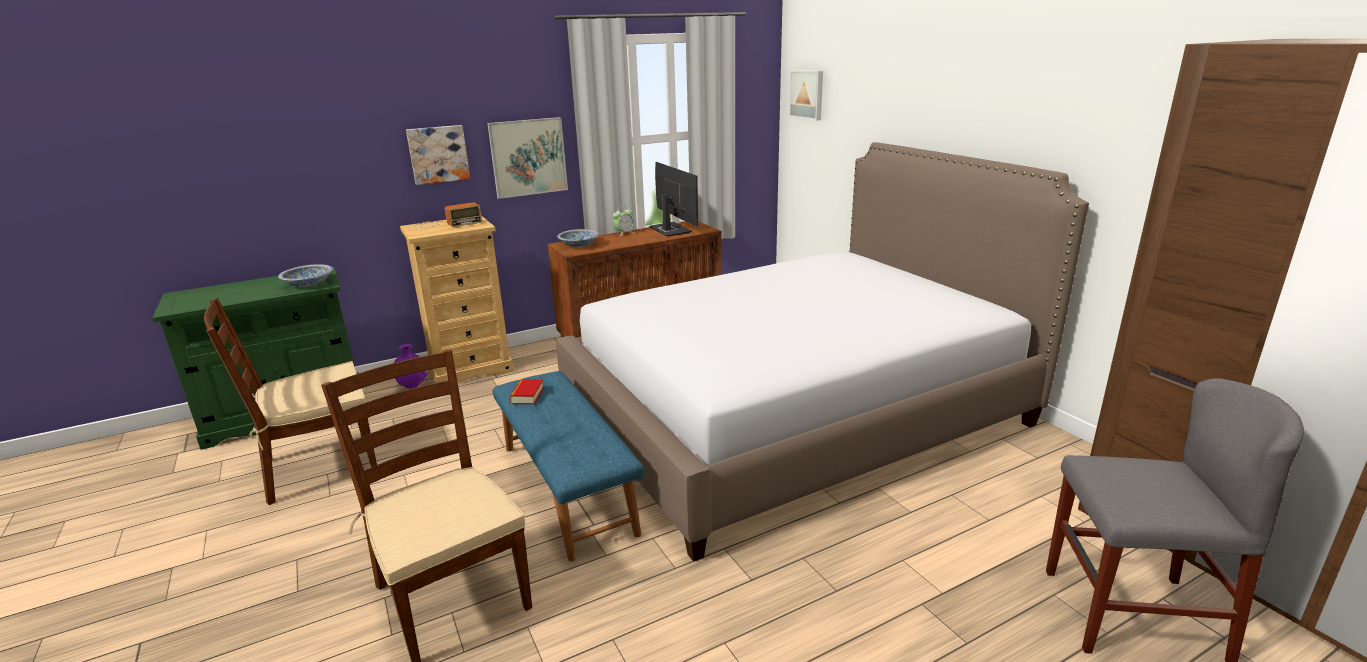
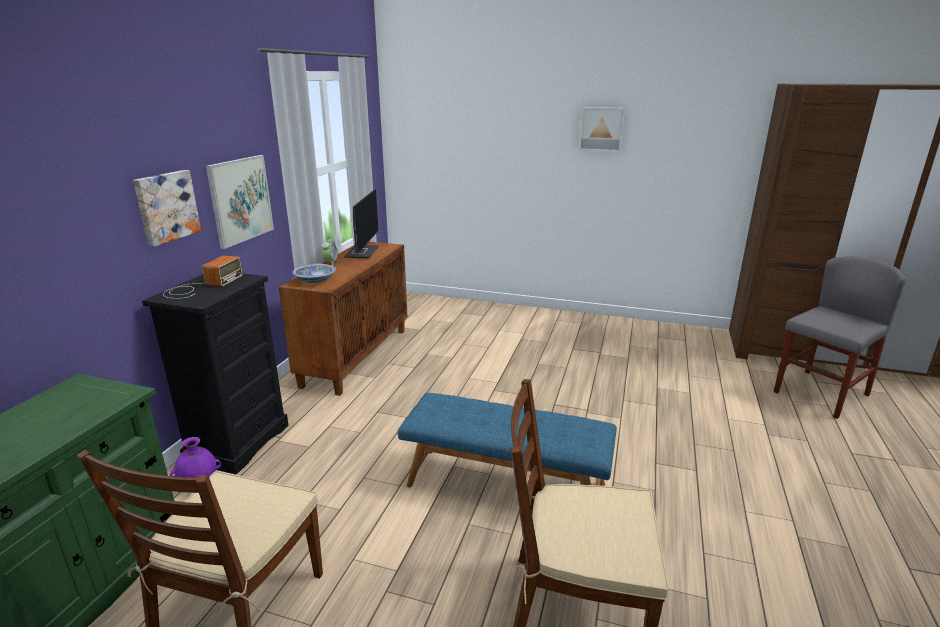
camera: 45 degrees left, 0 degrees up
bowl [278,264,333,287] -> none
beige dresser [400,215,514,383] -> black dresser [142,273,289,475]
book [509,379,544,404] -> none
bed [556,142,1089,562] -> none
monitor [649,162,698,236] -> monitor turned 75 degrees clockwise [344,189,379,258]
picture [789,70,823,121] -> picture moved to [579,107,625,152]

